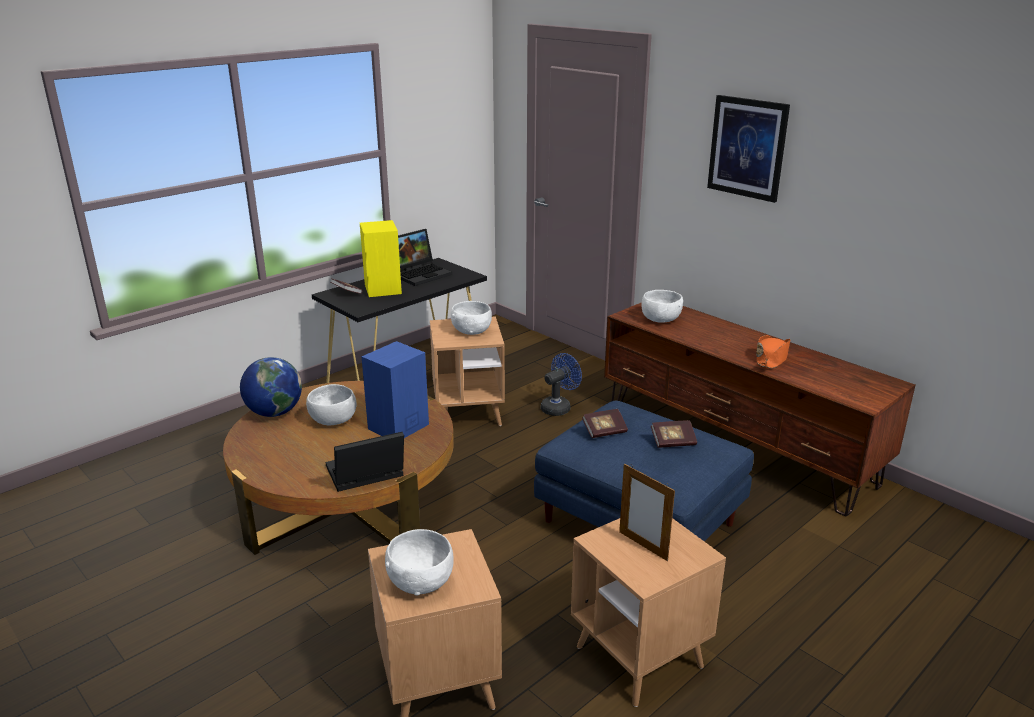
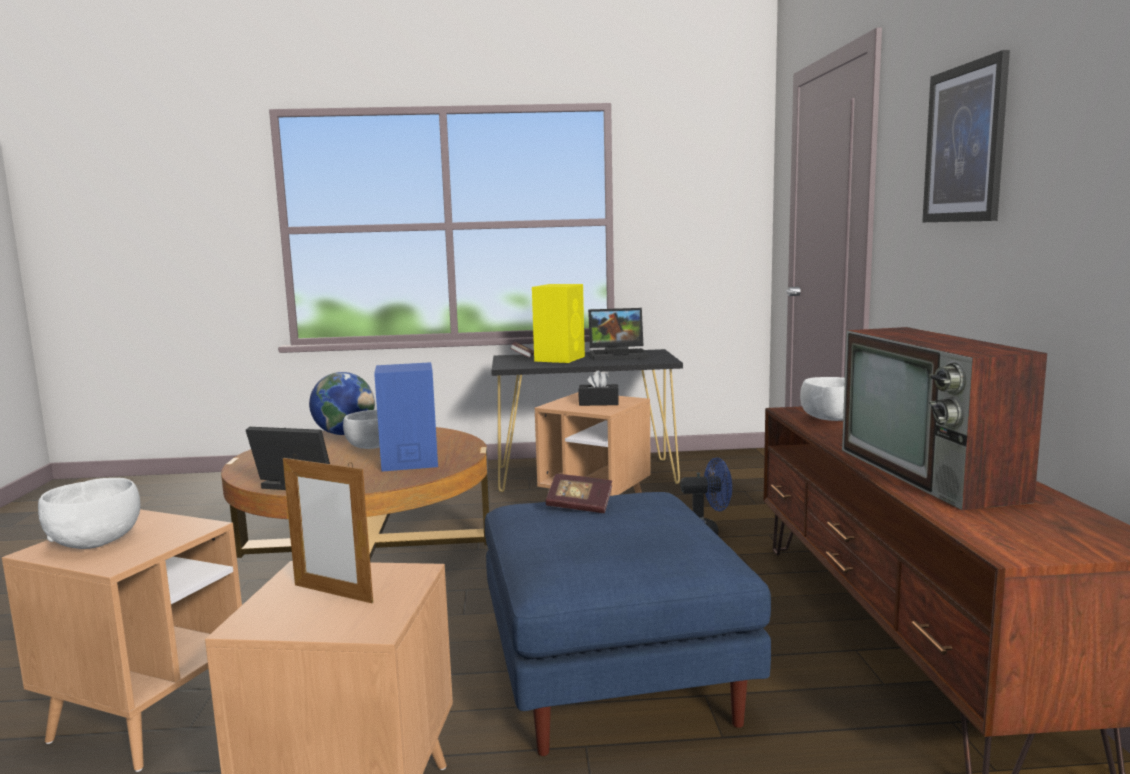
camera: 40 degrees right, 15 degrees down
white bowl [451,301,492,335] -> black tissue box [578,370,619,406]
picture frame [619,464,675,561] -> picture frame turned 60 degrees counterclockwise [283,455,373,603]
book [651,420,697,448] -> none
orange hat [756,335,791,368] -> television [842,327,1047,510]

